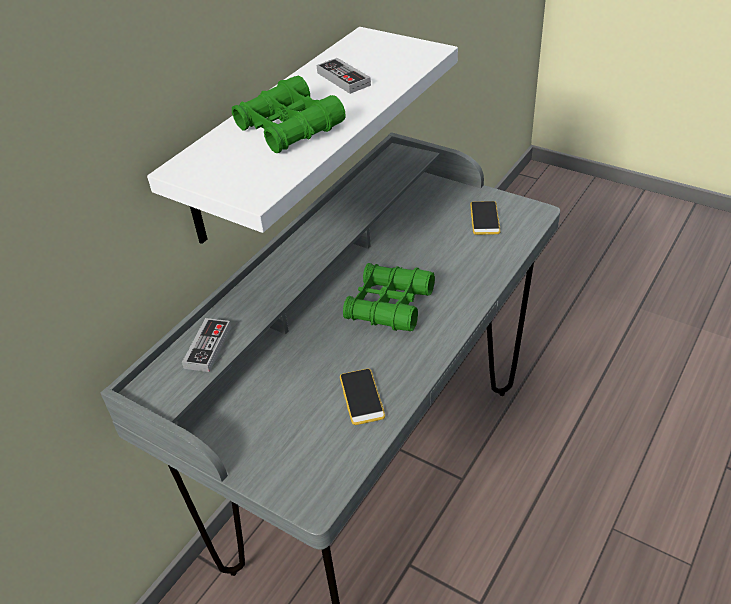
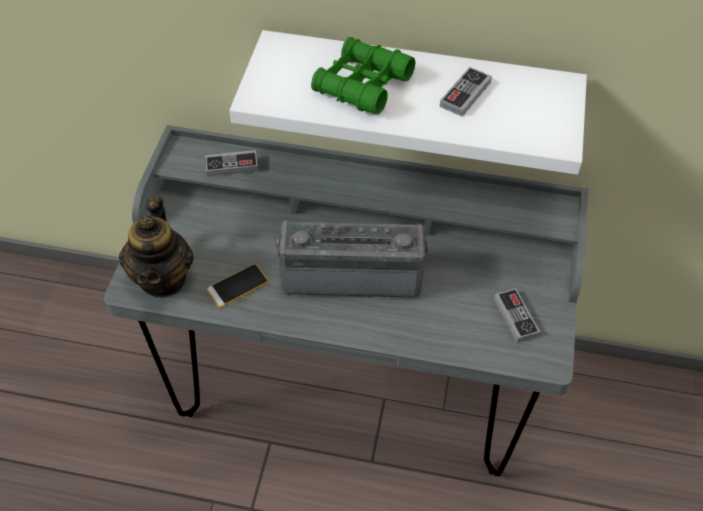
camera: 65 degrees right, 10 degrees up
green binoculars [343,263,435,331] -> radio [276,220,428,297]
phone [470,201,500,235] -> game controller [494,288,540,343]
none -> teapot [119,196,194,298]

